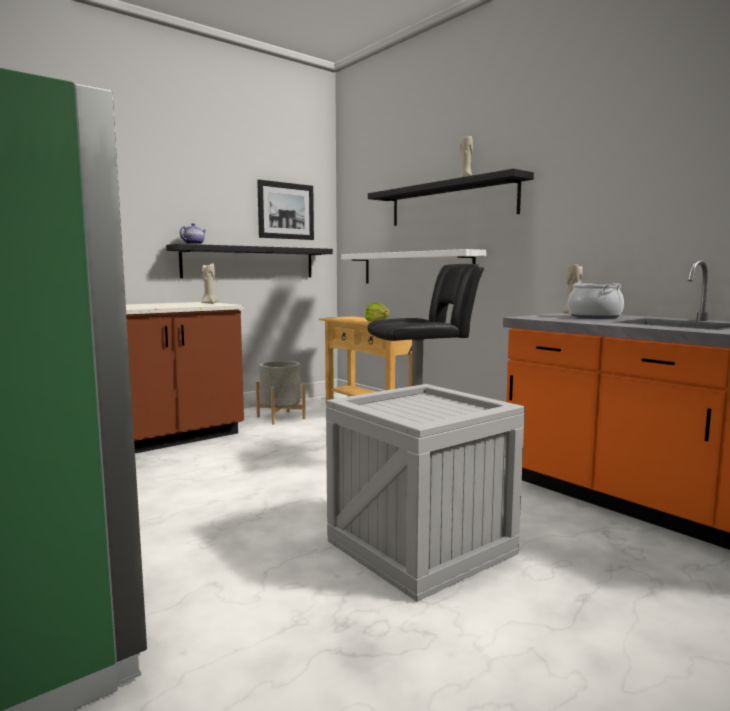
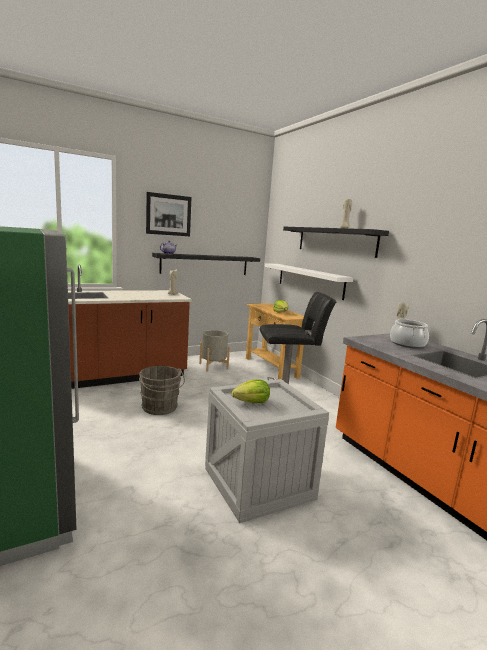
camera: 10 degrees right, 5 degrees up
picture [257,180,314,240] -> picture moved to [146,192,191,236]
none -> grey bucket [139,366,185,415]
none -> lettuce [231,379,270,403]

